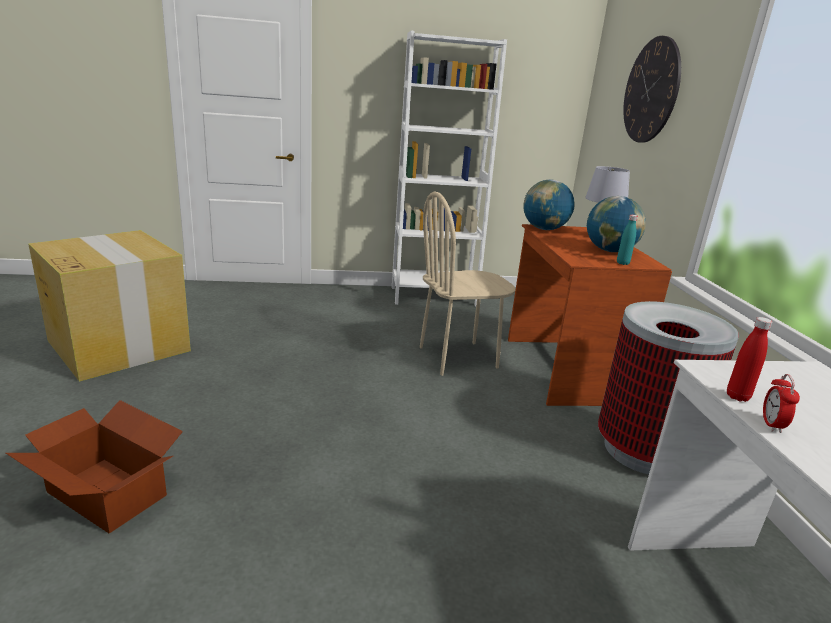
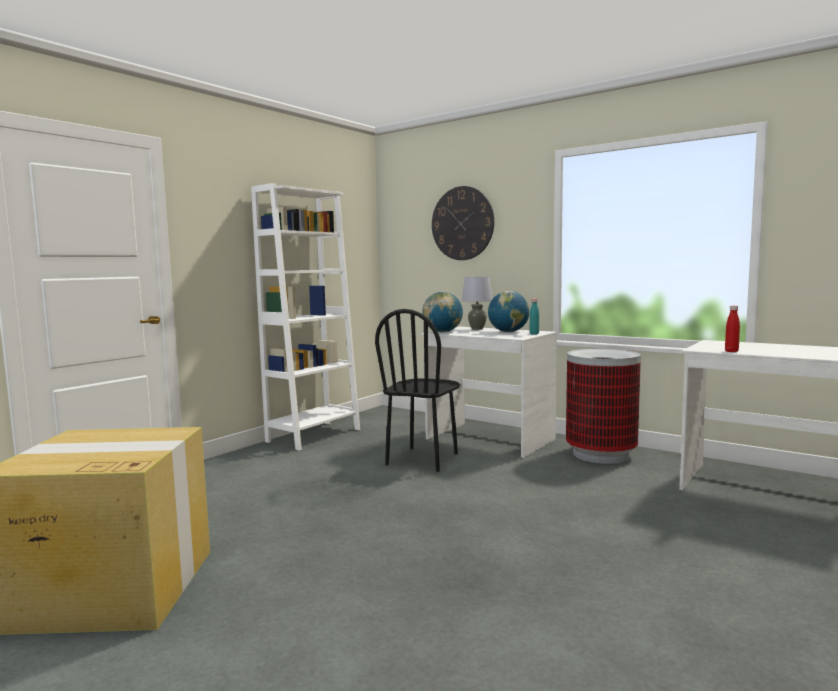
camera: 45 degrees left, 15 degrees down
cardboard box [6,400,183,533] -> none
beige chair [420,191,516,376] -> black chair [375,309,460,472]
brown desk [508,224,672,406] -> white desk [421,327,557,458]
alarm clock [763,374,800,433] -> none

